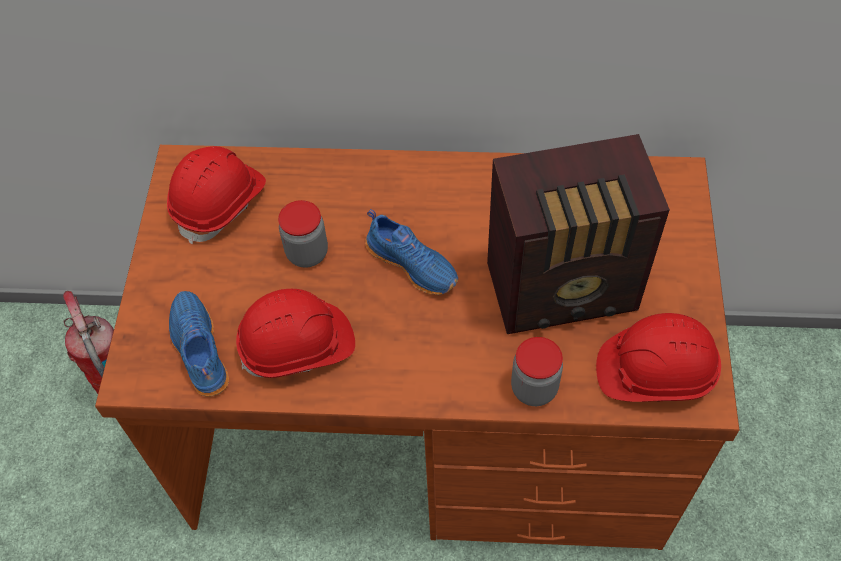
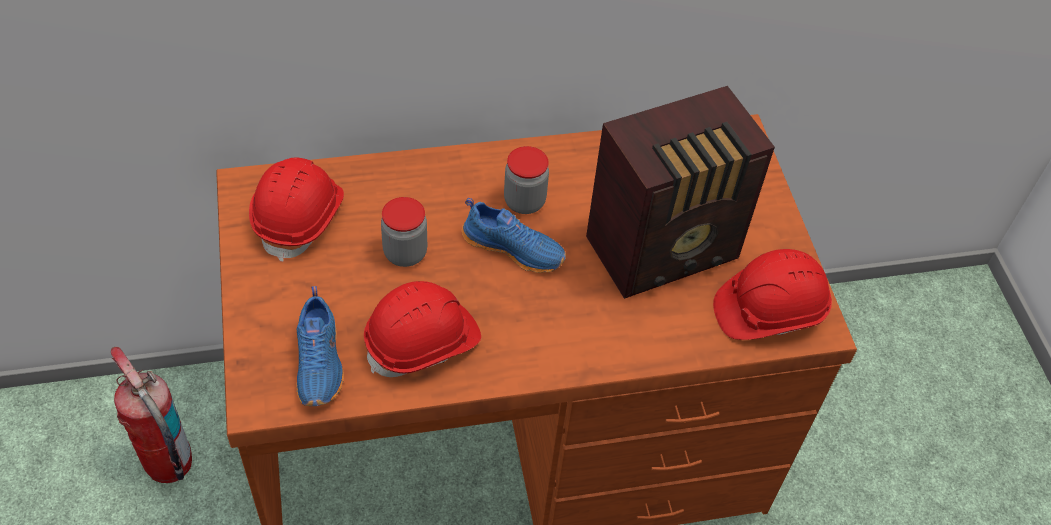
camera: 20 degrees left, 5 degrees down
blue shoe [169,291,229,397] -> blue shoe turned 150 degrees counterclockwise [297,286,344,406]
jar [511,337,563,406] -> jar moved to [504,146,549,214]

